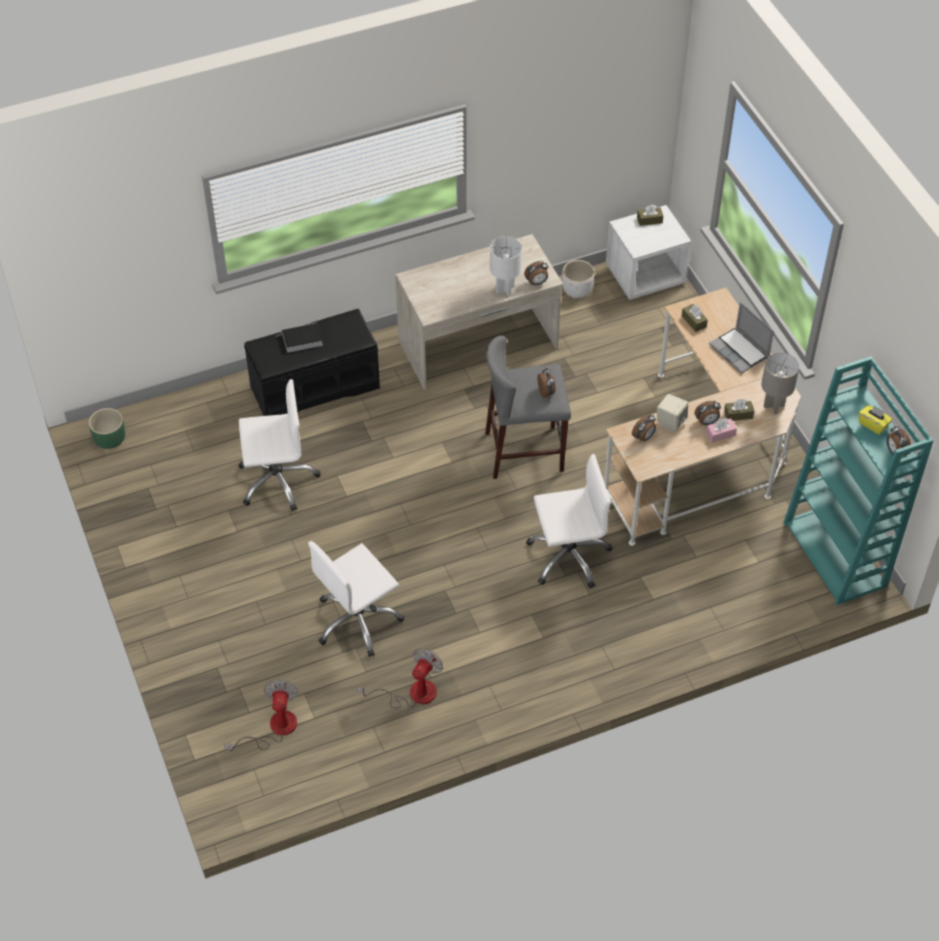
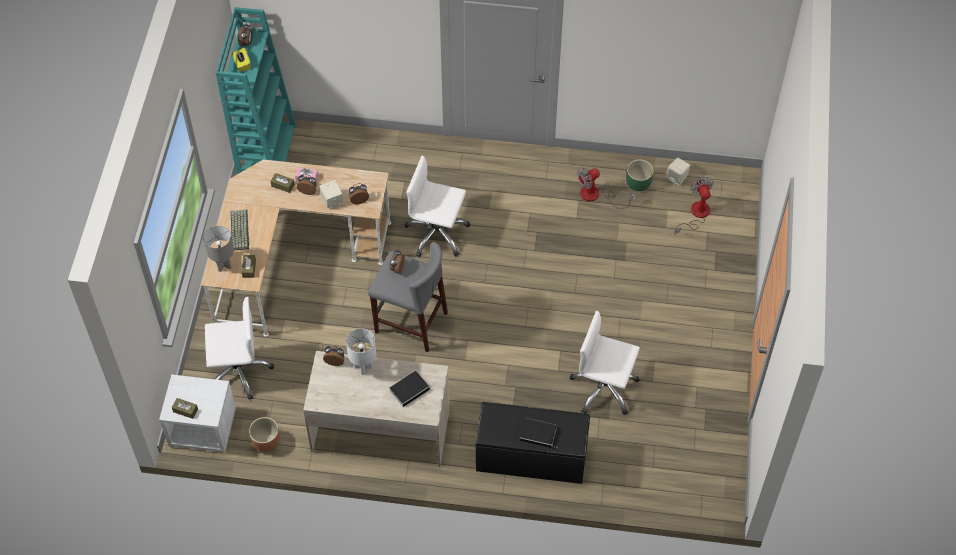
camera: 150 degrees left, 5 degrees up
green planter [89,408,125,449] -> green planter moved to [626,159,654,191]
fan [224,680,299,751] -> fan turned 135 degrees clockwise [675,177,714,235]
white office chair [308,541,404,657] -> white office chair moved to [205,297,274,400]
white planter [562,260,595,298] -> brown planter [249,417,280,452]
laptop [709,302,774,374] -> keyboard [231,210,249,250]
grey table lamp [761,353,799,414] -> grey table lamp moved to [203,226,234,272]
none -> book [390,371,434,407]
none -> beige speaker [666,158,690,186]

